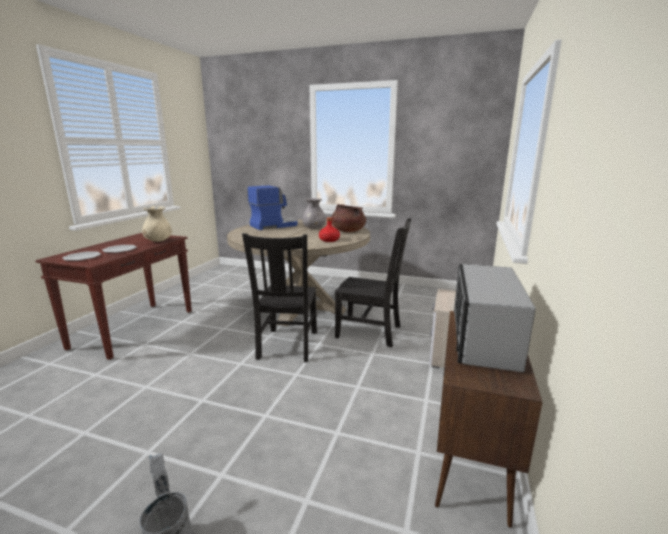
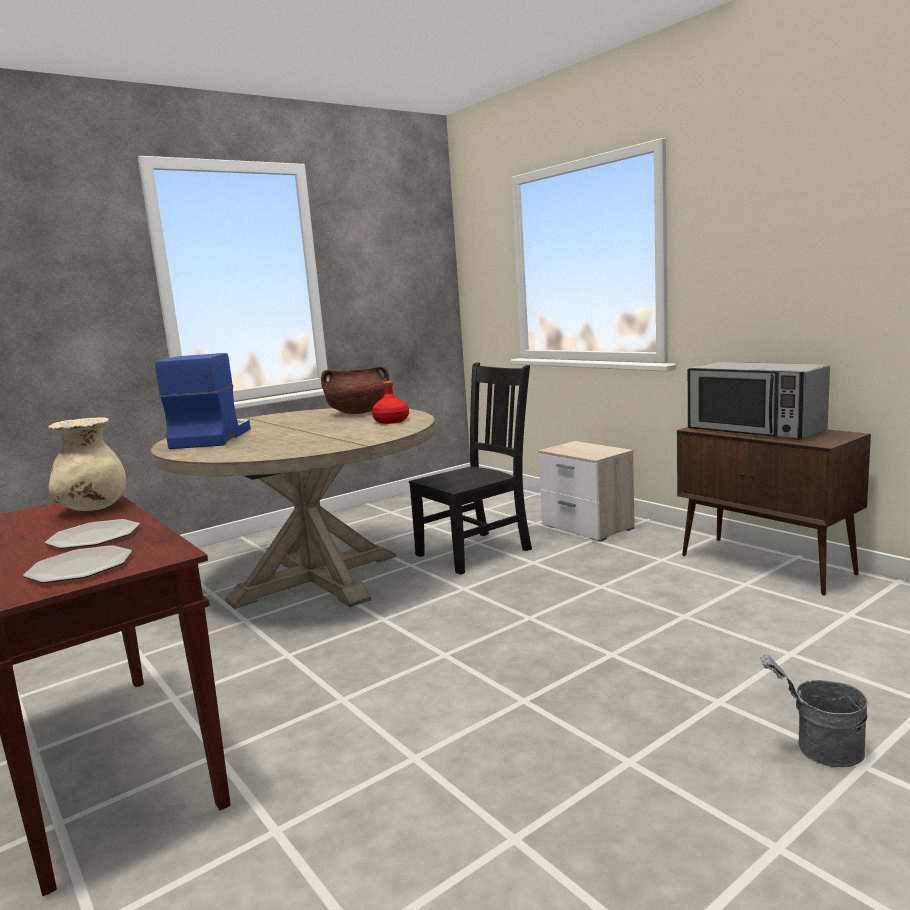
camera: 55 degrees left, 5 degrees down
black chair [242,233,317,362] -> none
grey vase [302,198,326,229] -> none

